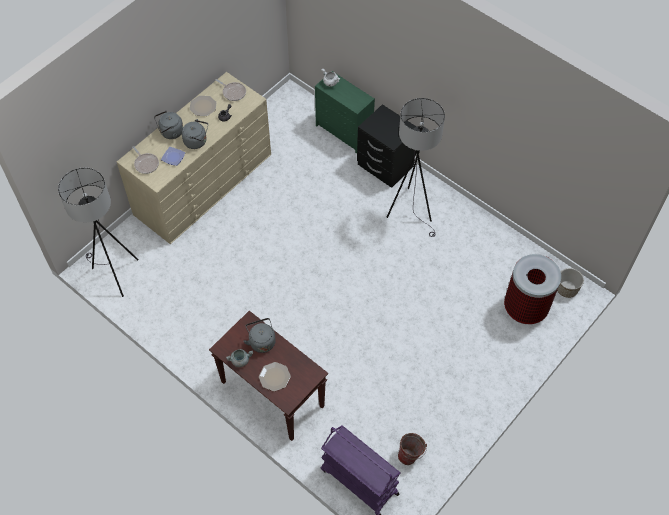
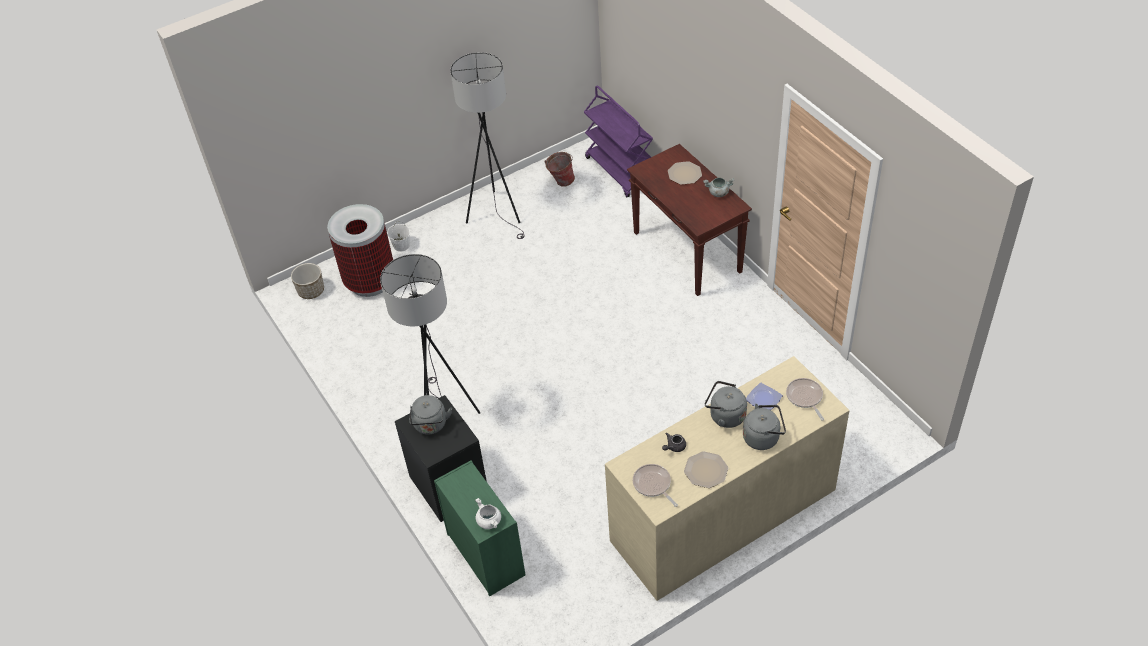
camera: 160 degrees left, 10 degrees down
grey floor lamp [58,168,139,297] -> grey floor lamp moved to [450,52,525,239]
grey kettle [243,318,276,353] -> grey kettle moved to [409,395,452,435]
none -> white bucket [387,221,410,252]

